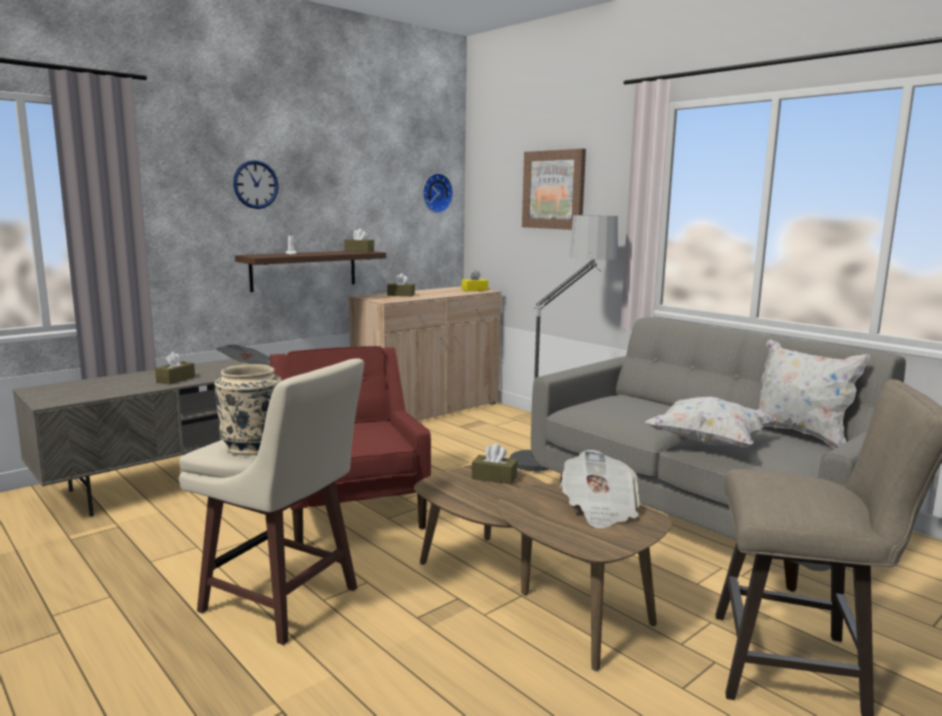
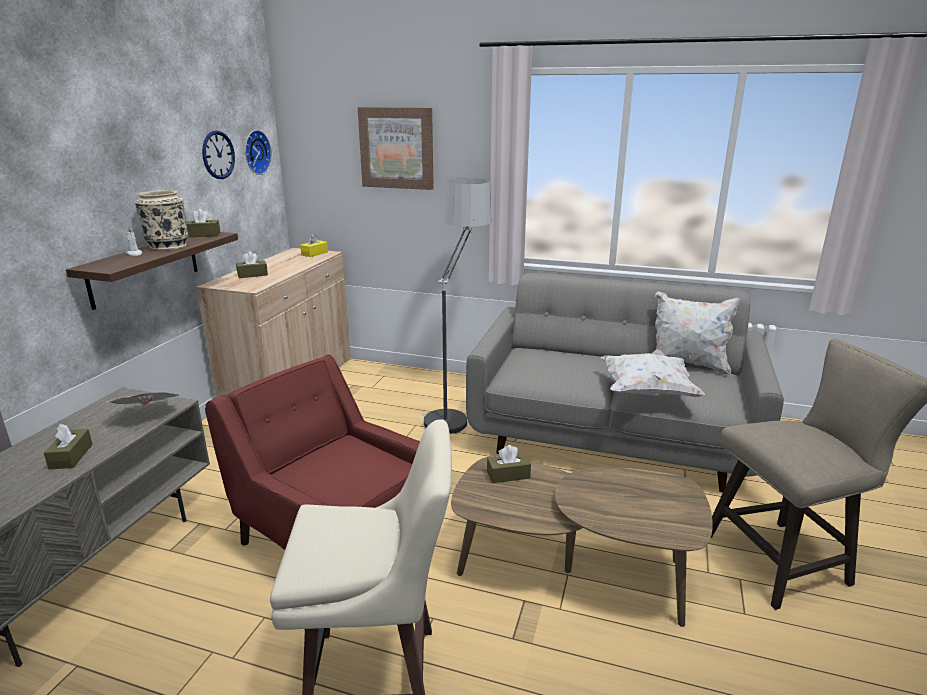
camera: 30 degrees left, 10 degrees up
beige vase [214,364,282,455] -> beige vase moved to [135,190,189,251]
wall clock [233,160,279,209] -> wall clock moved to [202,130,235,179]
newspaper [560,450,639,528] -> none

